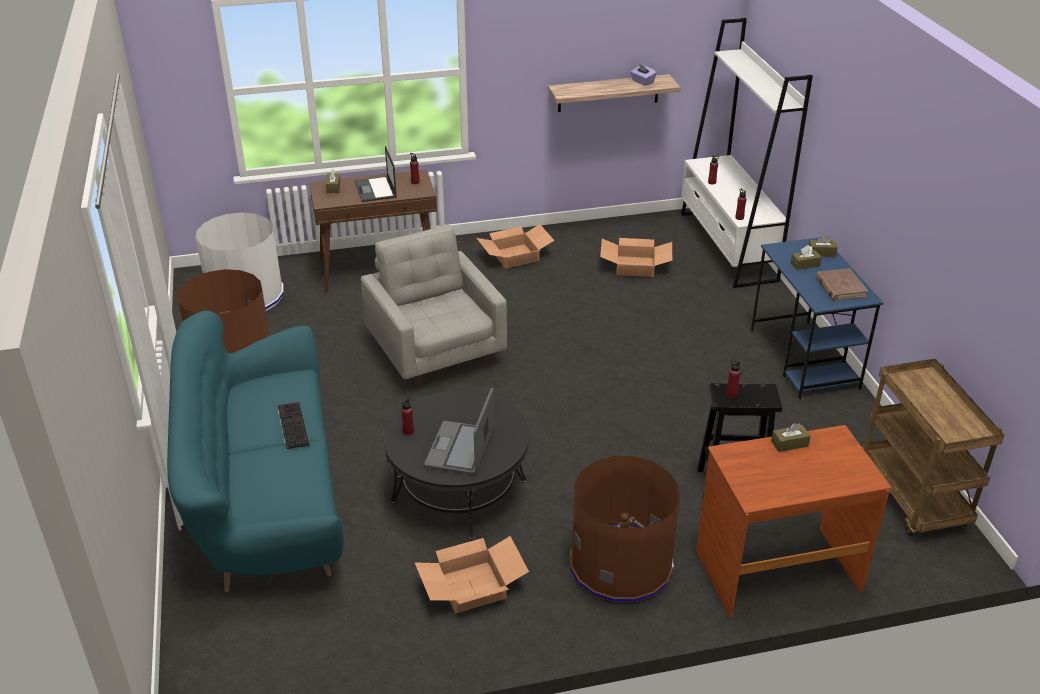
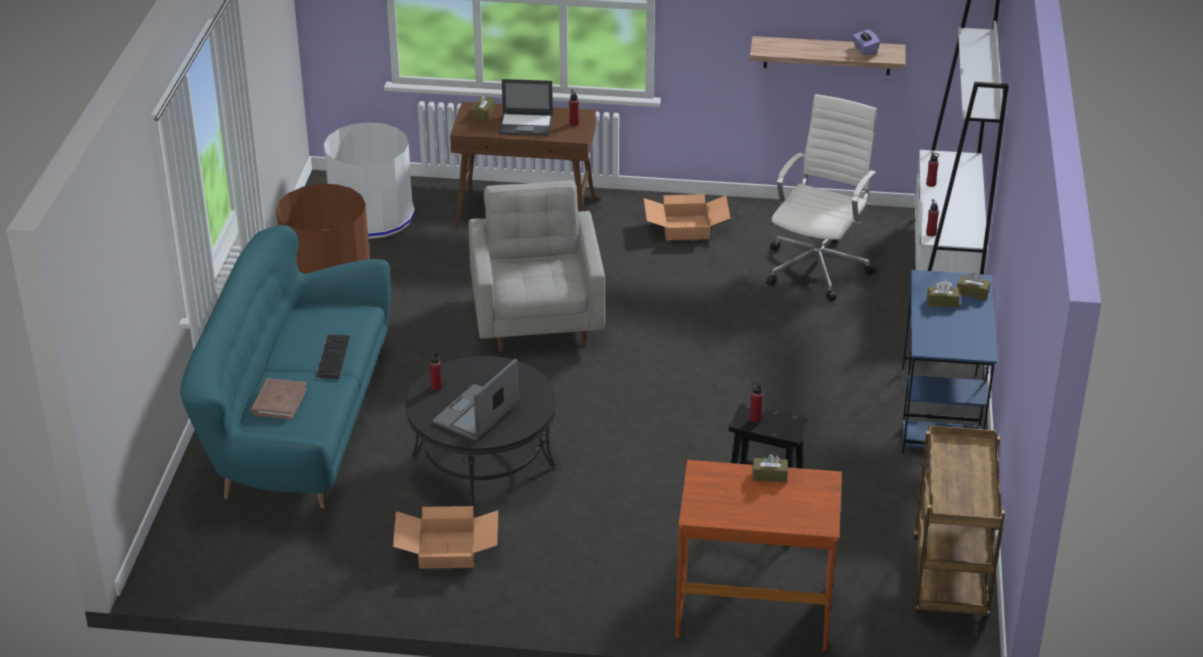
camera: 20 degrees right, 0 degrees up
laptop [355,146,397,202] -> laptop turned 90 degrees counterclockwise [499,79,553,136]
brown trash can [570,456,680,603] -> none
cardboard box [600,238,672,277] -> white office chair [766,94,877,301]
brown book [816,268,868,301] -> brown book moved to [251,378,307,420]

